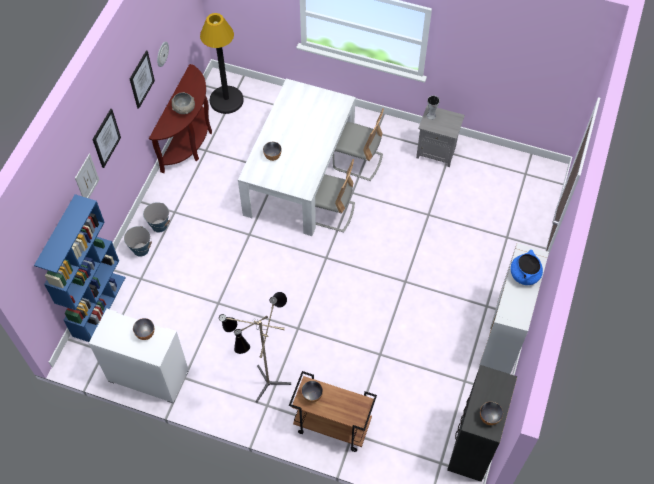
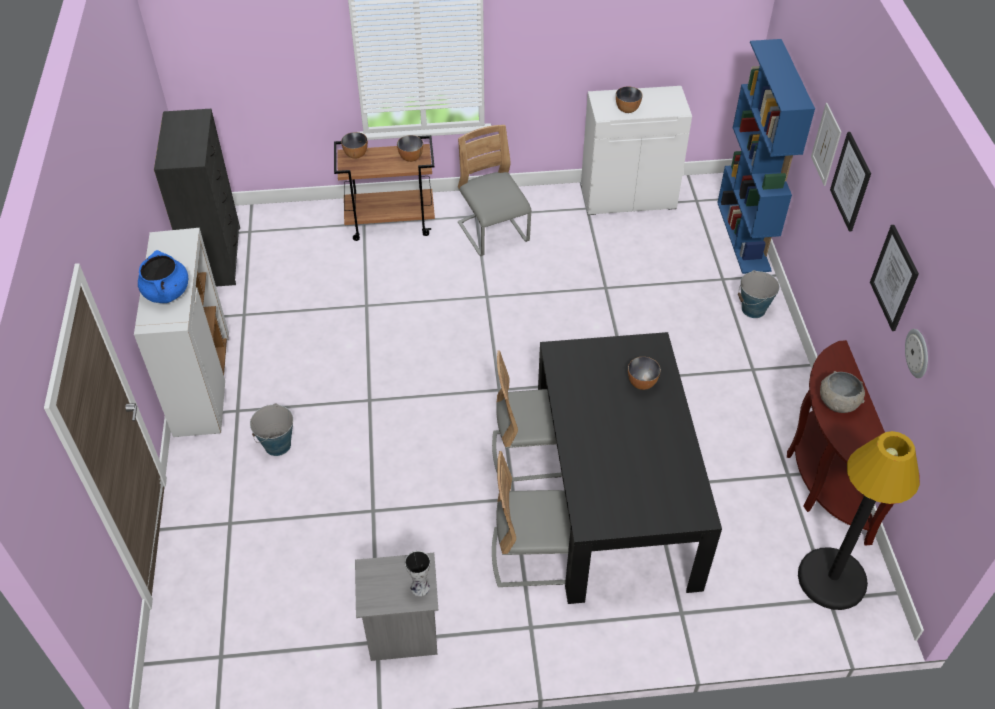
camera: 155 degrees right, 10 degrees down
bucket [143,202,170,233] -> bucket moved to [250,403,293,456]
floor lamp [219,292,291,403] -> grey chair [458,125,532,256]
white dining table [238,79,355,236] -> black dining table [538,332,722,604]
bowl [480,402,503,425] -> bowl moved to [341,132,368,159]

